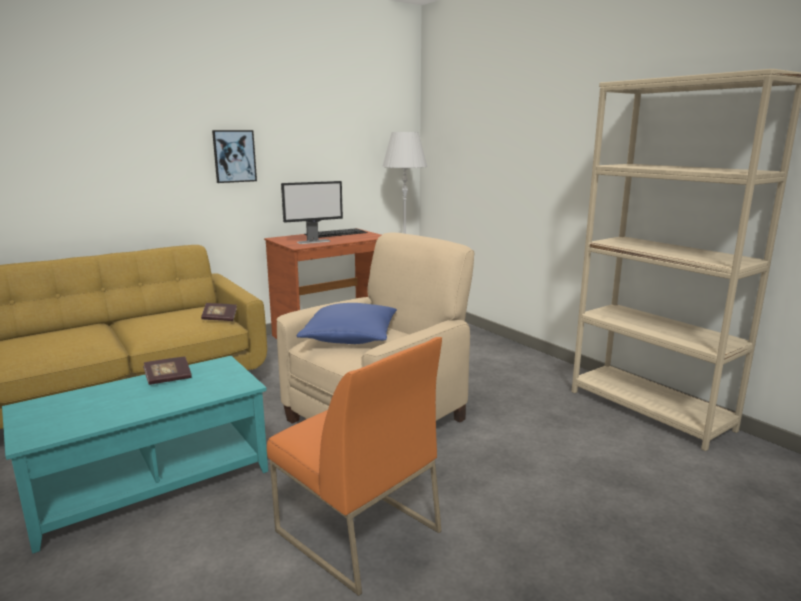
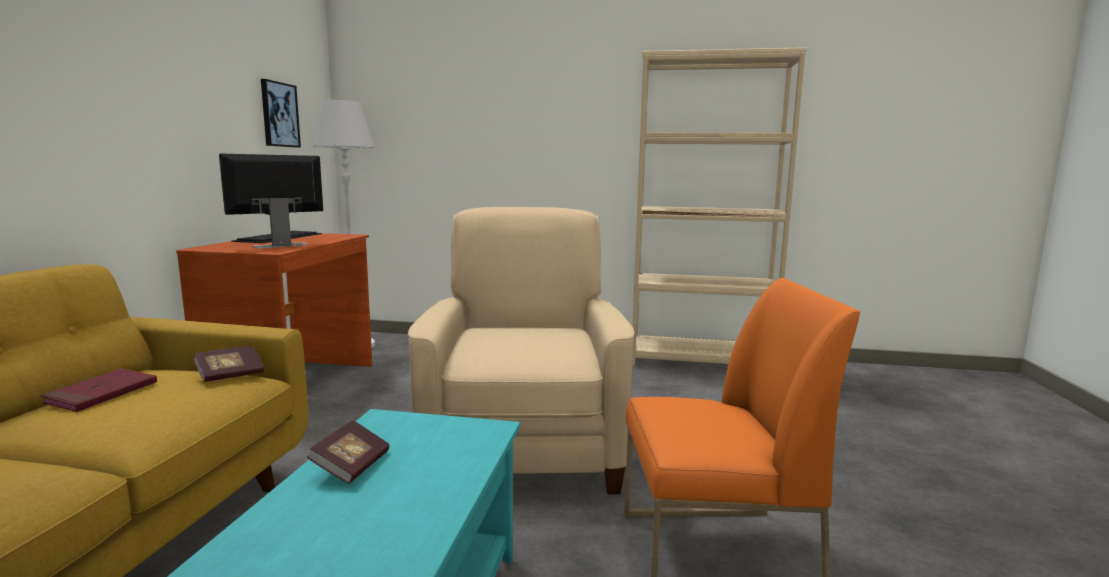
camera: 45 degrees left, 5 degrees down
picture [212,130,257,183] -> picture moved to [261,79,301,148]
monitor [281,181,343,244] -> monitor turned 150 degrees counterclockwise [219,154,323,249]
blue pillow [297,303,397,344] -> none
none -> red book [40,368,157,412]

